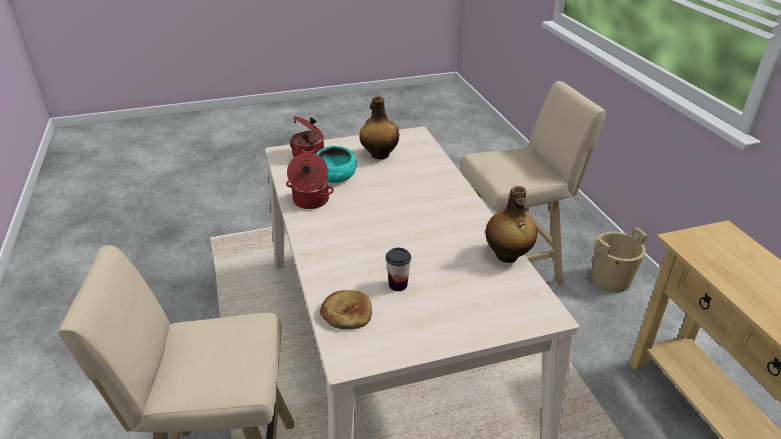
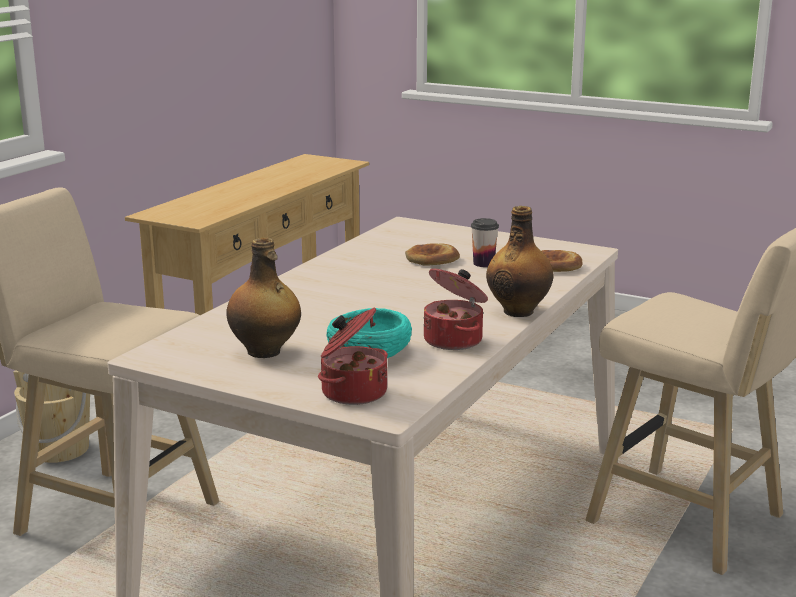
camera: 135 degrees left, 15 degrees down
bottle [486,186,537,263] -> bottle moved to [486,206,553,317]
none -> bread [405,243,460,266]

